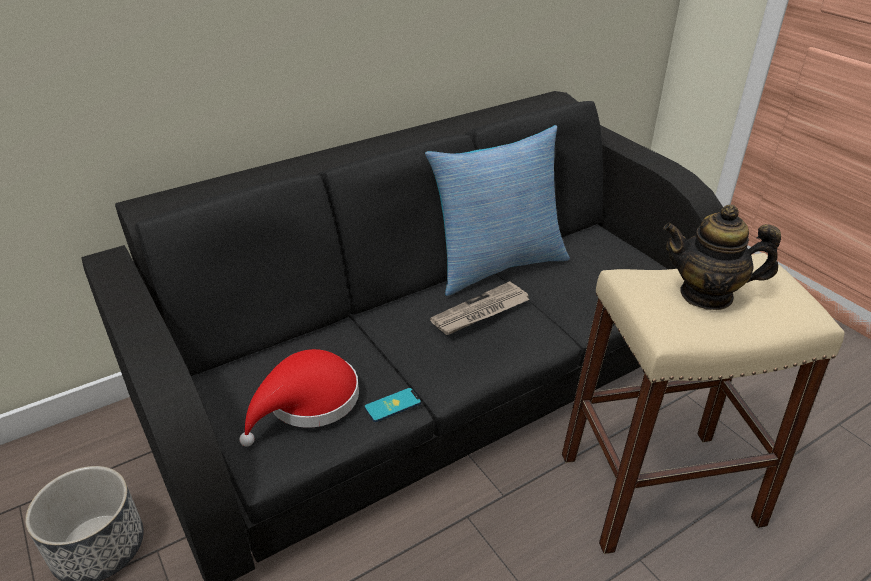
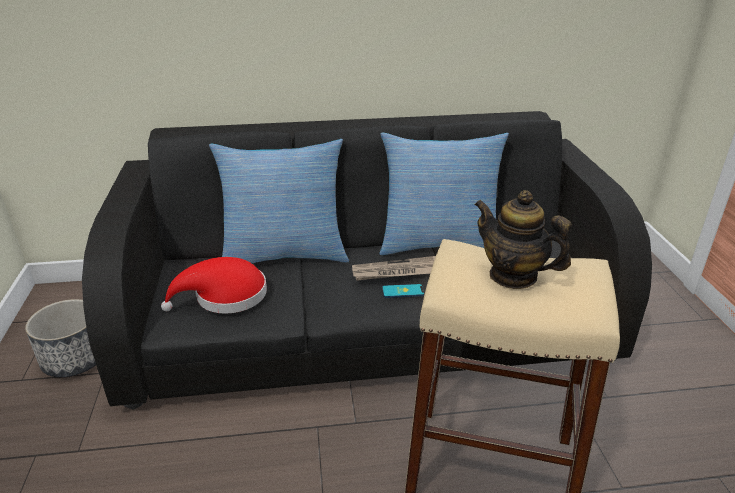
camera: 25 degrees right, 5 degrees down
phone [364,388,421,422] -> phone moved to [382,284,424,298]
none -> pillow [209,139,349,263]

